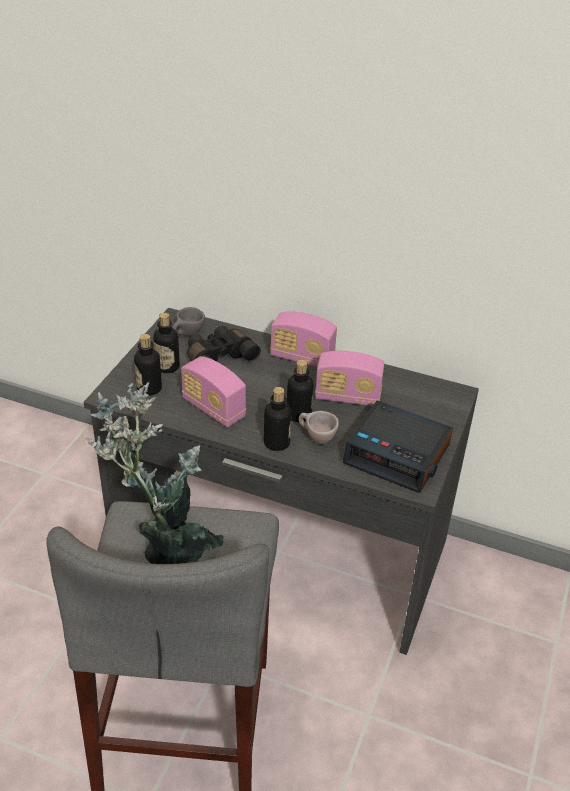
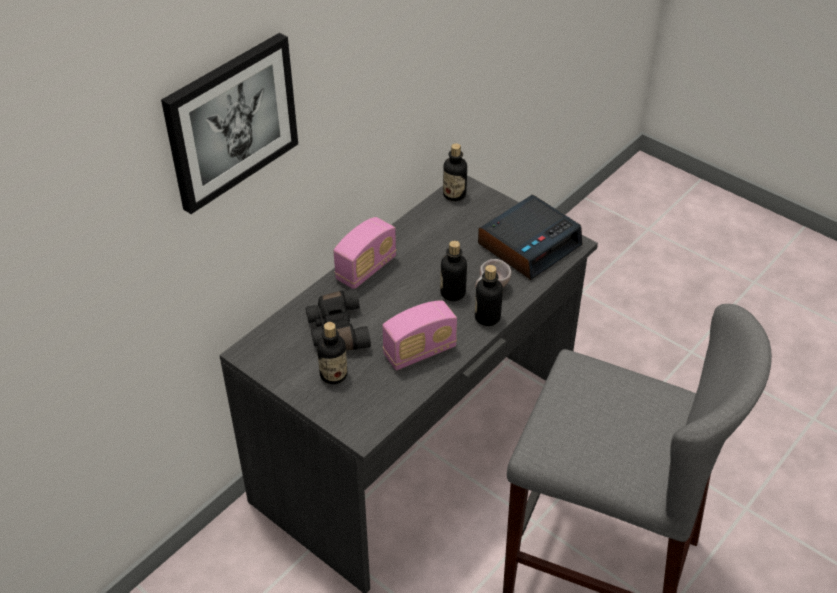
camera: 70 degrees left, 5 degrees up
potted plant [86,382,224,564] -> none
bottle [134,334,162,396] -> bottle moved to [443,143,467,201]
grey cup [173,307,205,336] -> none
radio [315,351,384,406] -> none
none -> picture [161,33,298,214]

